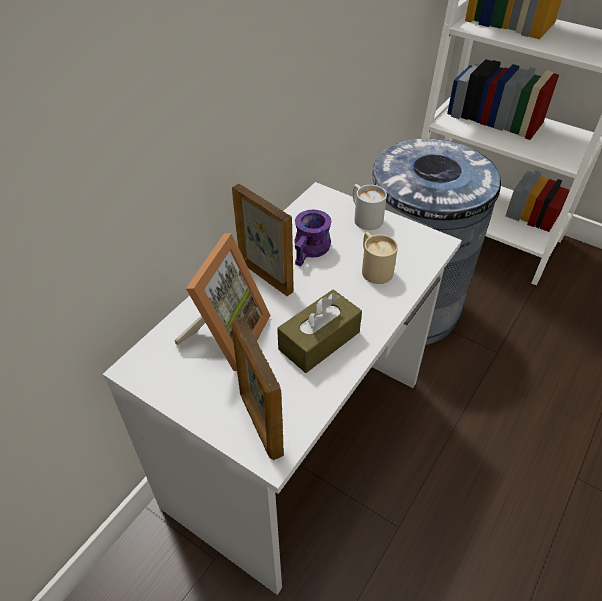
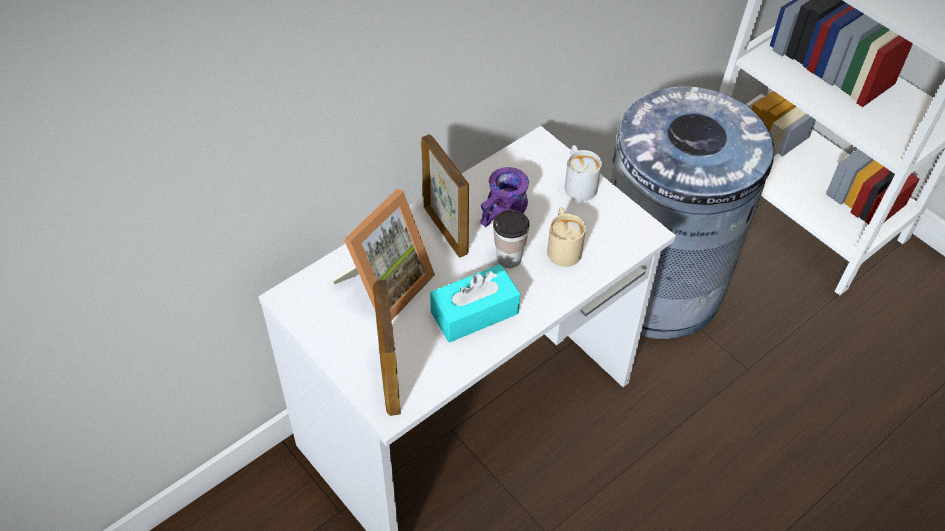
camera: 15 degrees right, 5 degrees up
brown tissue box [277,289,362,373] -> turquoise tissue box [430,264,520,342]
none -> cup [493,209,530,268]

